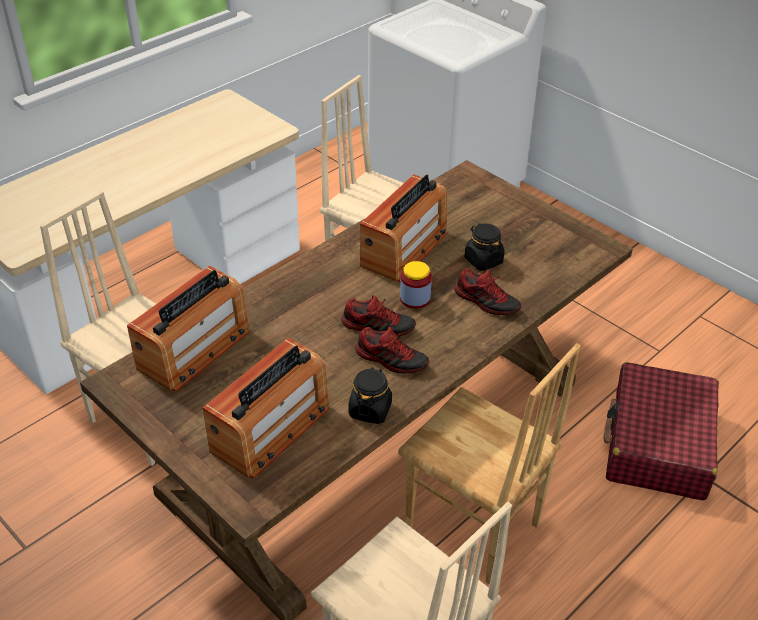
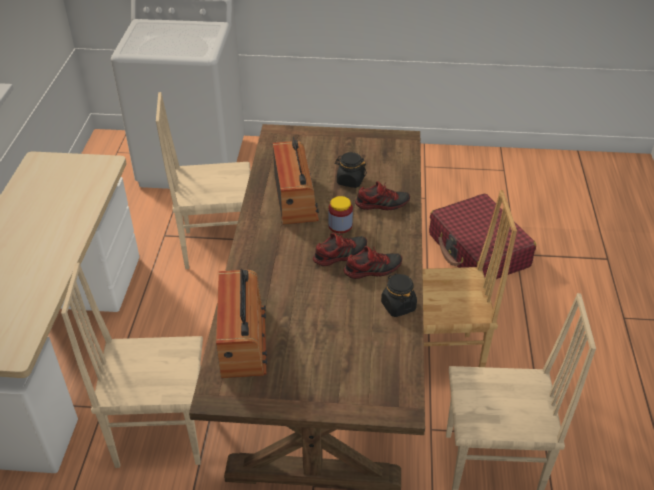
camera: 40 degrees left, 0 degrees up
radio [203,338,329,479] -> none

